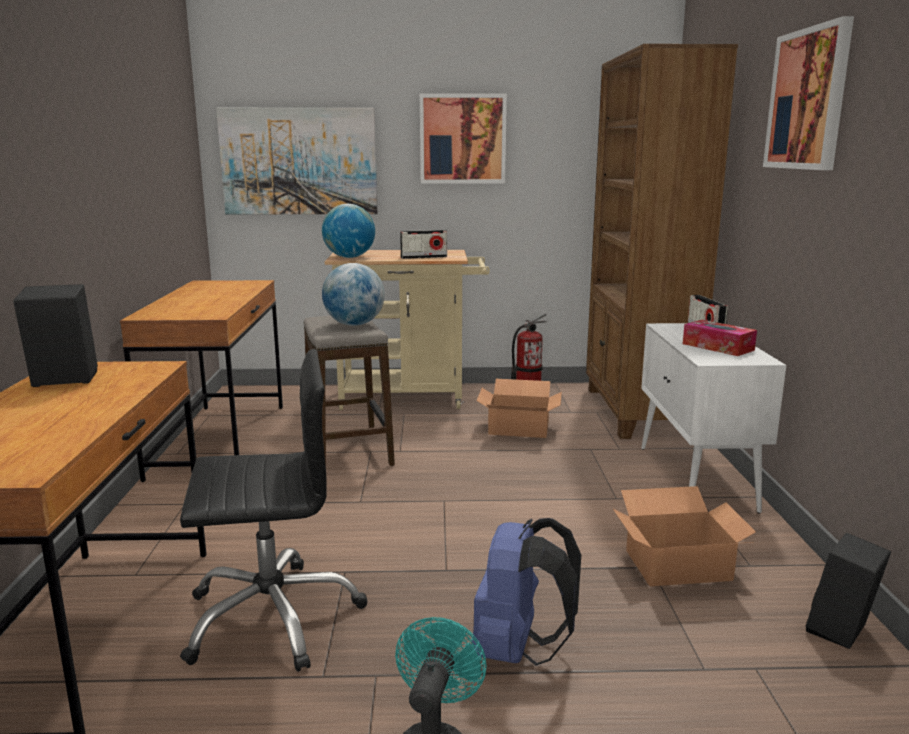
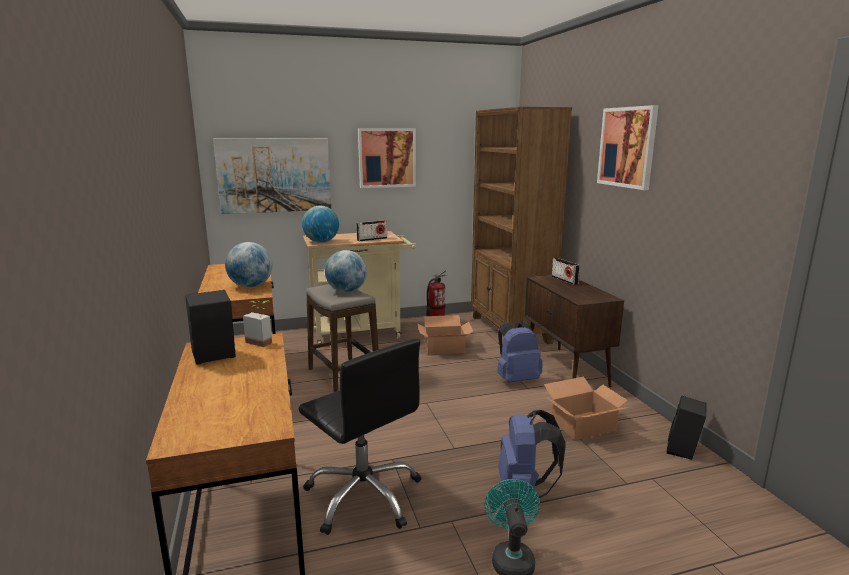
camera: 15 degrees left, 0 degrees up
black office chair [180,349,368,672] -> black office chair turned 75 degrees clockwise [299,338,421,535]
white cabinet [641,323,786,513] -> brown cabinet [525,275,624,387]
tissue box [683,320,757,356] -> none
none -> globe [225,242,273,288]
none -> potted plant [243,300,272,347]
none -> blue backpack [497,321,543,382]

